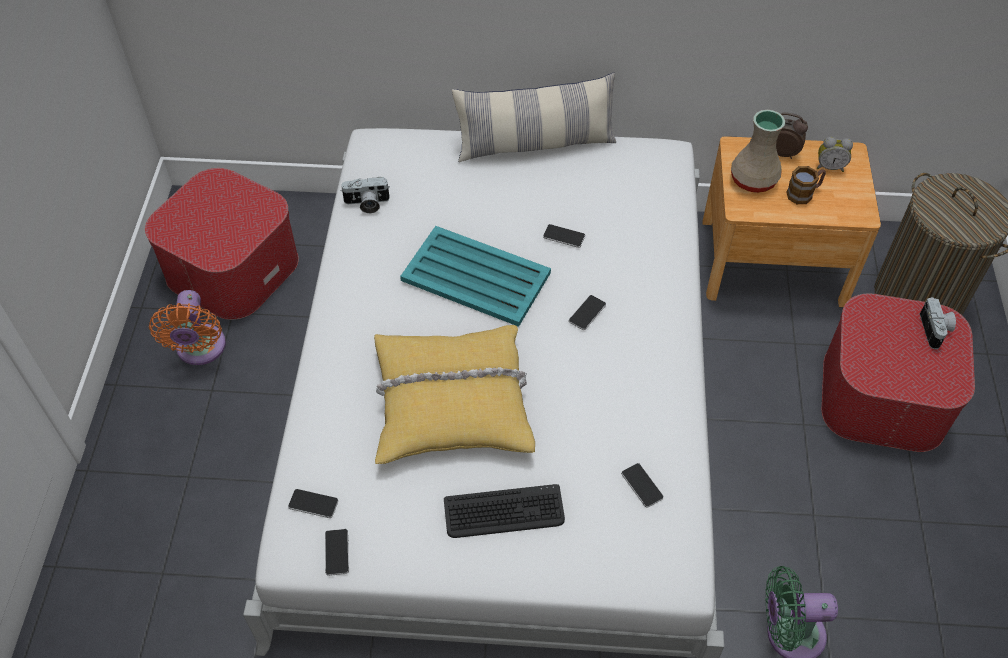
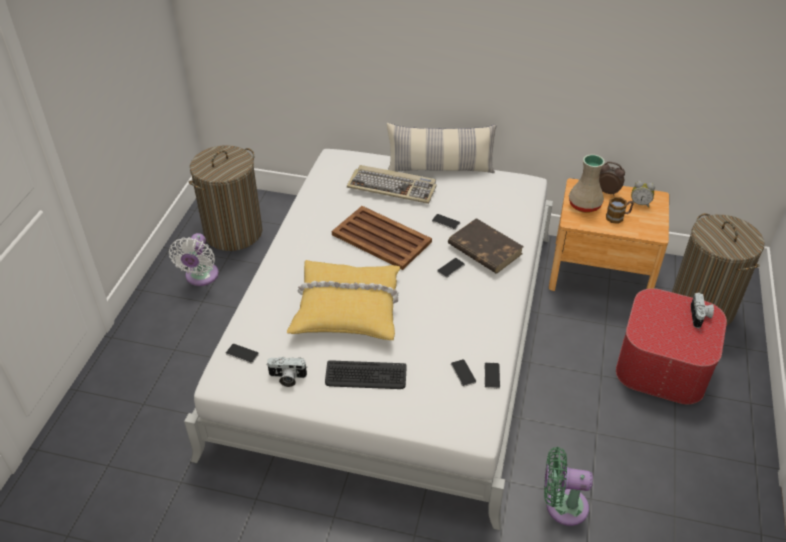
camera: 10 degrees right, 10 degrees down
ottoman [145,168,299,320] -> laundry basket [188,145,263,251]
orange fan [149,290,226,365] -> white fan [169,233,219,286]
phone [325,529,349,576] -> phone moved to [484,362,500,389]
camera [340,177,390,213] -> camera moved to [266,357,307,387]
turquoise tray [400,226,551,327] -> brown tray [332,206,432,270]
none -> keyboard [347,165,437,204]
none -> brown book [448,218,524,273]

